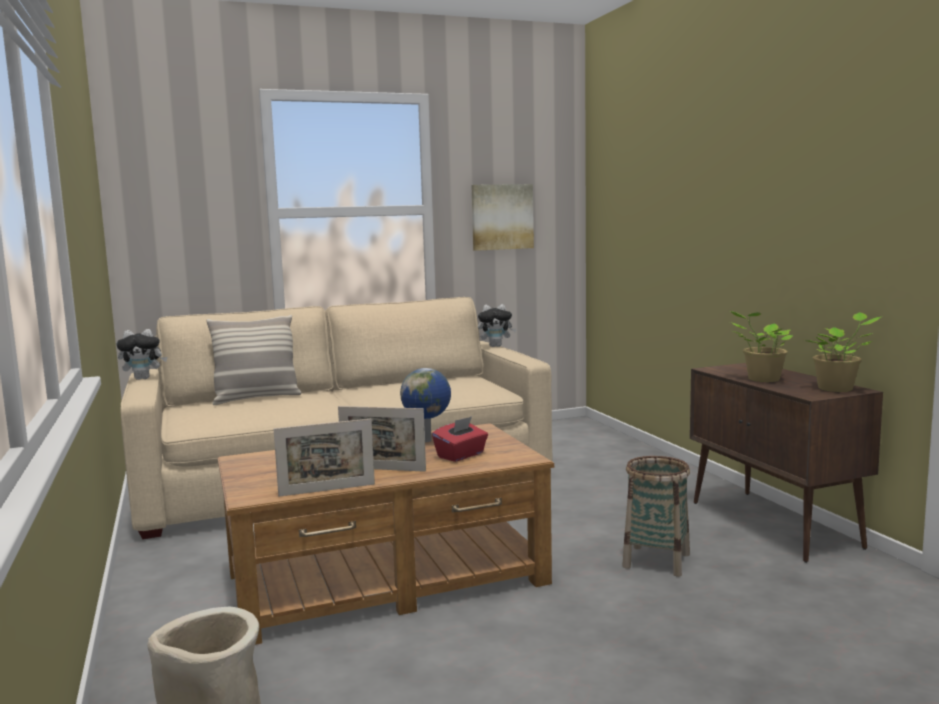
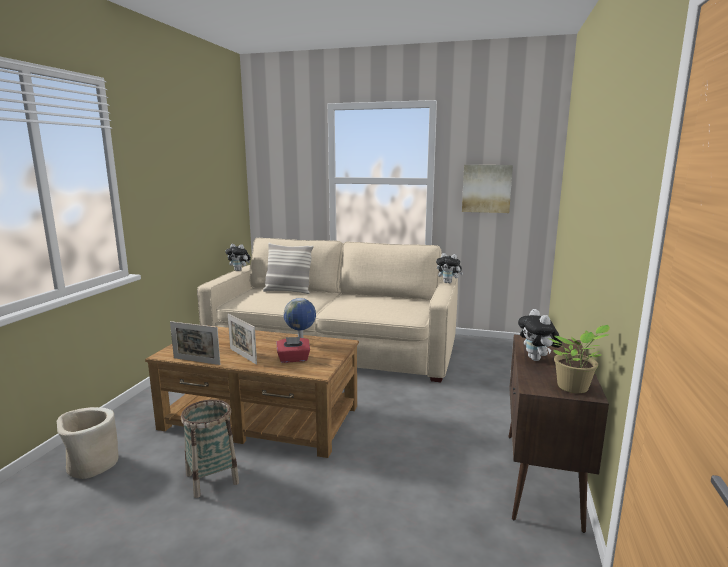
camera: 35 degrees right, 5 degrees up
basket [622,456,690,576] -> basket moved to [181,399,239,498]
potted plant [730,311,793,382] -> plush toy [518,309,562,361]

